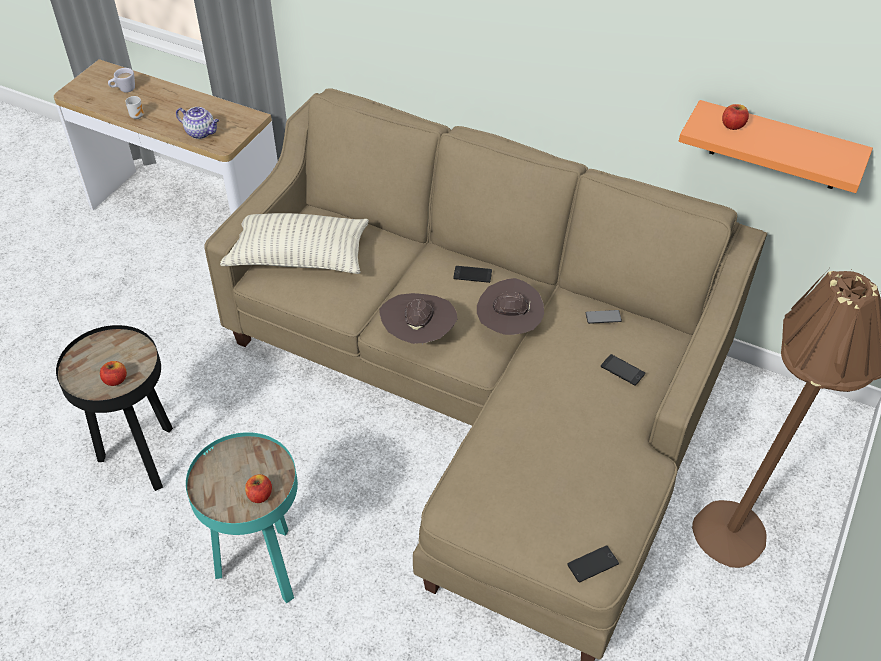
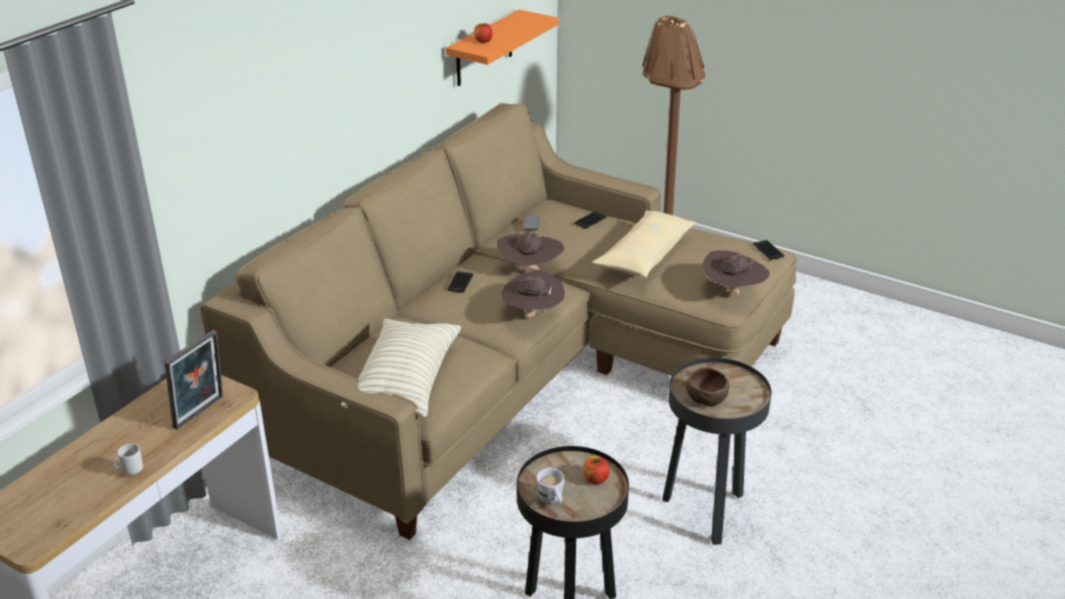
camera: 85 degrees left, 15 degrees down
white mug [108,68,135,92] -> white mug moved to [536,468,565,504]
teapot [176,107,219,139] -> picture frame [164,330,223,430]
turquoise side table [186,432,298,603] -> black side table [662,358,771,545]
apple [245,474,272,503] -> none
none -> beige pillow [592,211,696,278]
none -> brown bowl [686,367,729,407]
none -> brown hat [702,250,770,295]

